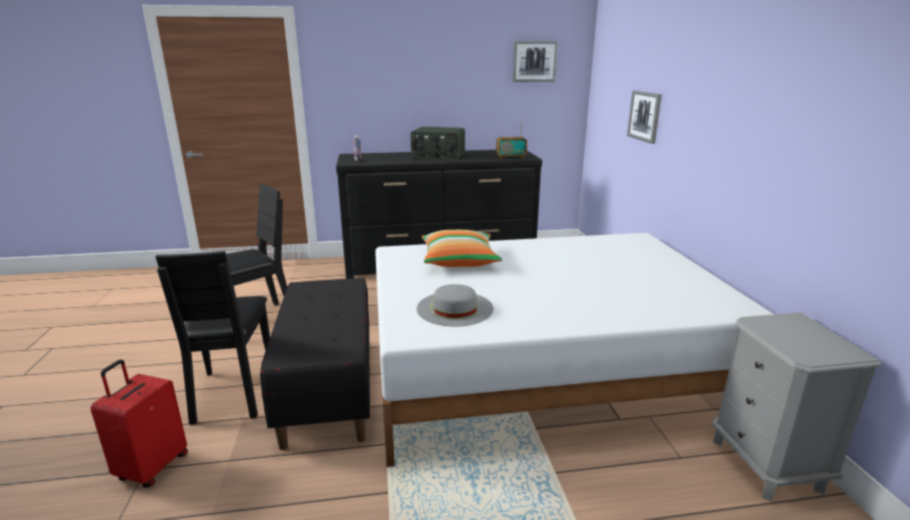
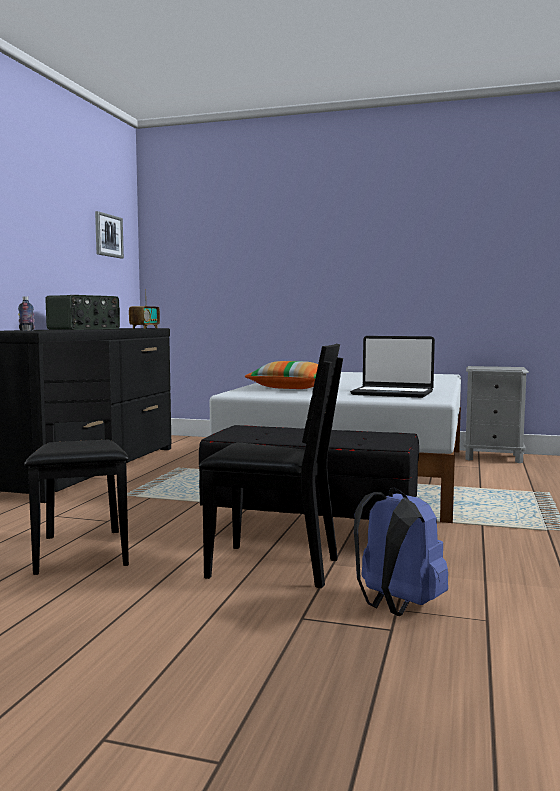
camera: 65 degrees left, 15 degrees down
red suitcase [91,360,188,488] -> blue backpack [354,487,448,616]
grey hat [417,284,494,327] -> laptop [350,336,435,398]
picture [627,91,662,144] -> none

